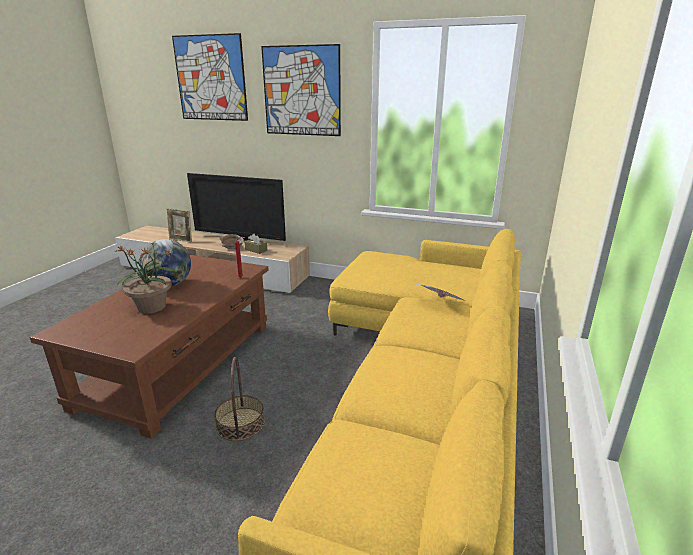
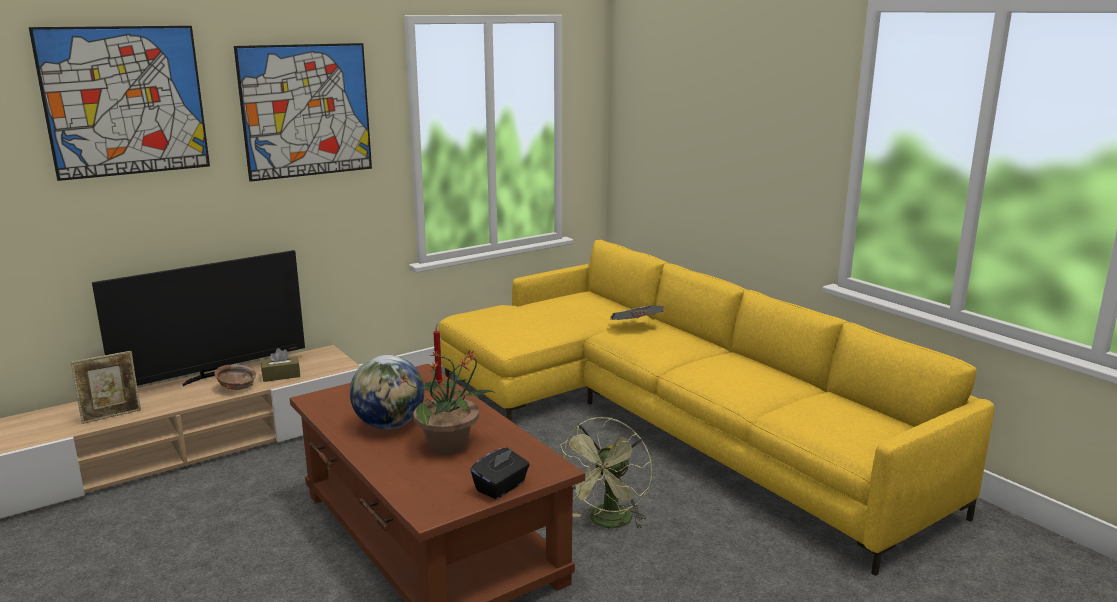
camera: 55 degrees left, 5 degrees down
basket [214,357,265,441] -> green fan [560,417,652,530]
none -> black tissue box [470,448,530,499]

